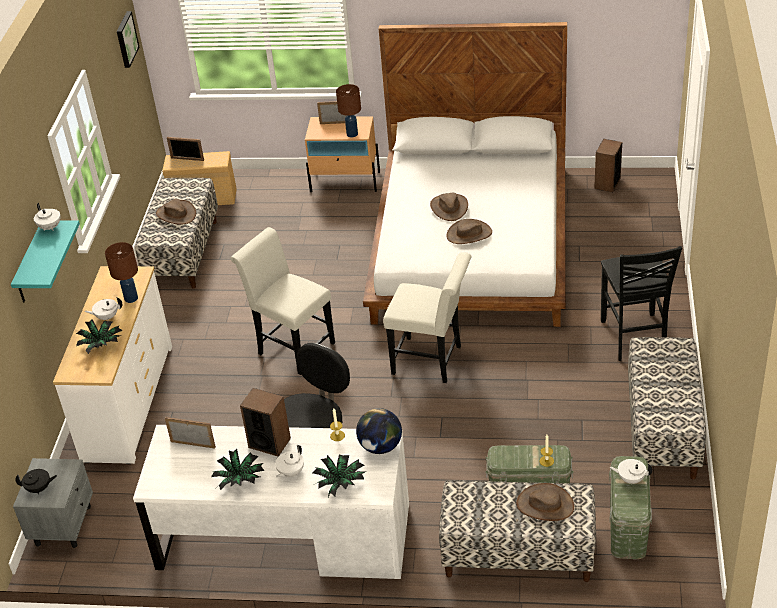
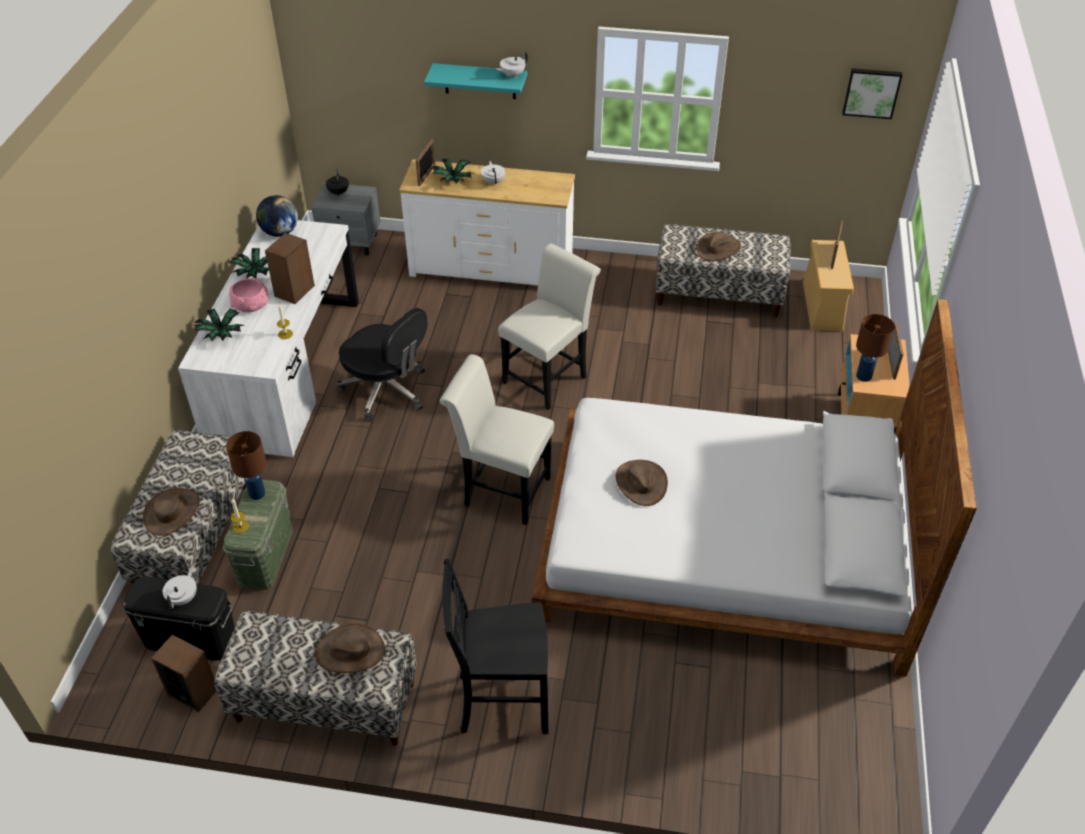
camera: 90 degrees right, 5 degrees up
brown table lamp [105,242,138,303] -> brown table lamp moved to [226,431,267,500]
picture frame [165,417,216,448] -> picture frame moved to [416,139,436,186]
white teapot [275,445,304,477] -> pink bowl [230,278,268,312]
globe [356,408,402,454] -> globe moved to [256,195,298,237]
white chair [383,252,472,383] -> white chair turned 90 degrees clockwise [440,354,554,525]
brown hat [430,193,468,221] -> brown hat moved to [316,623,385,673]
speaker [594,139,622,192] -> speaker moved to [151,635,216,712]
green storage box [609,456,652,559] -> black storage box [123,577,235,660]

